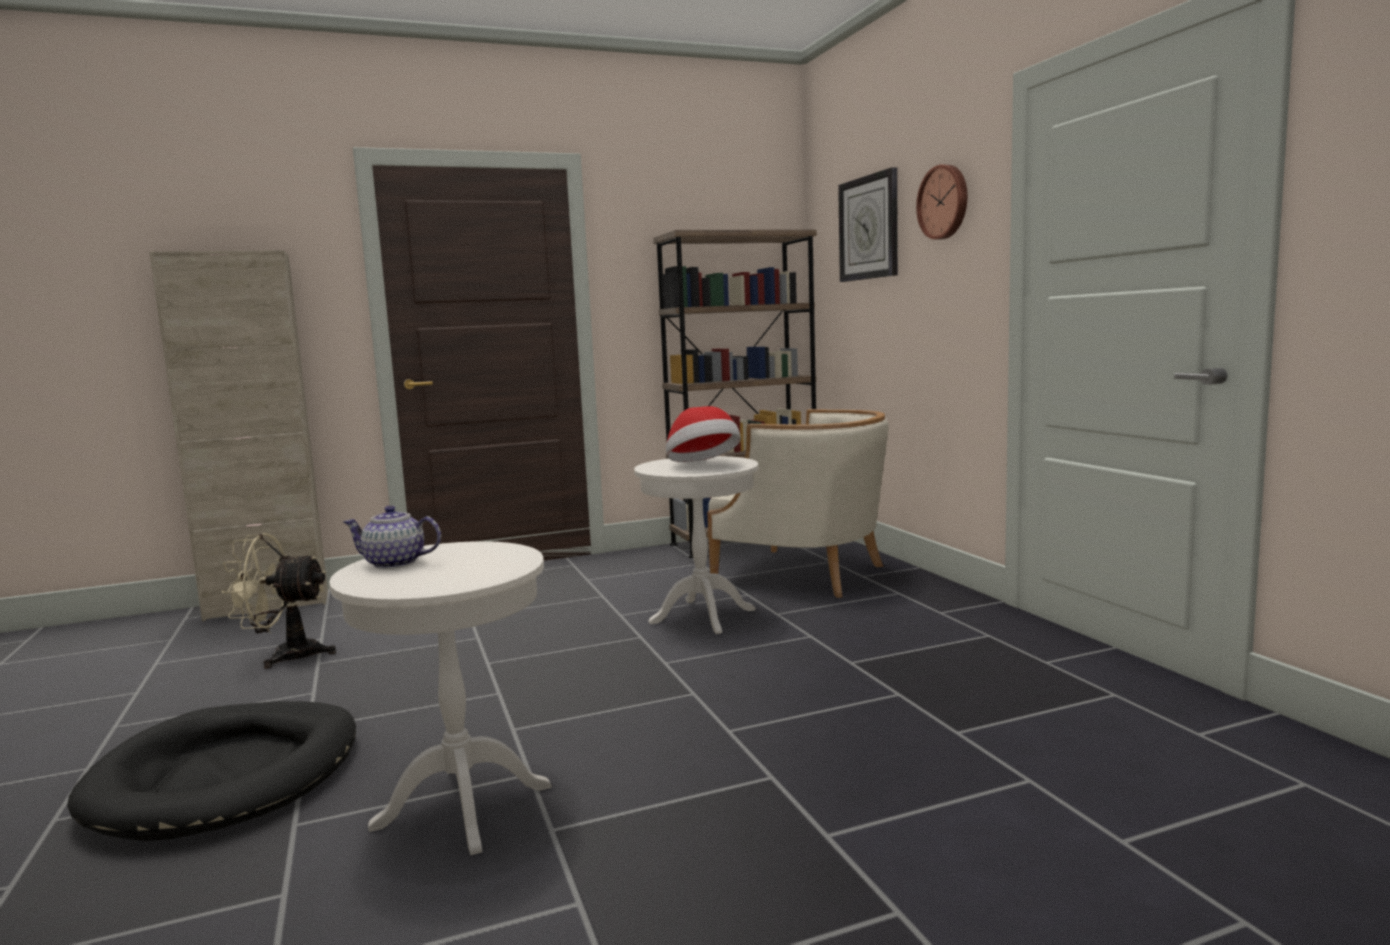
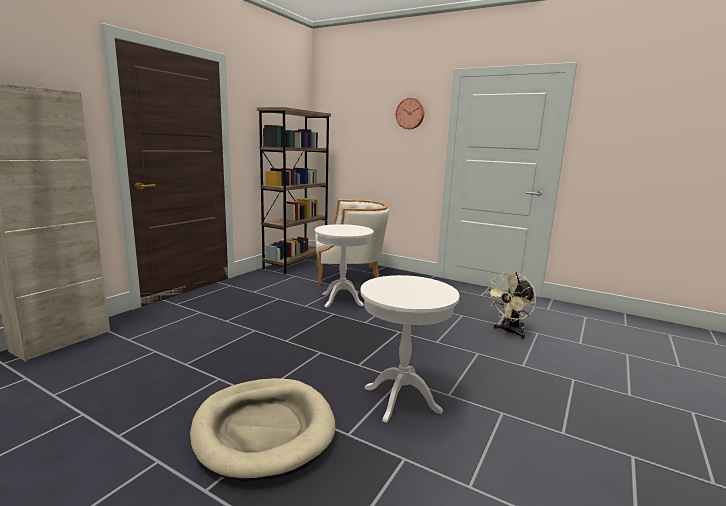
camera: 40 degrees left, 5 degrees up
black dog bed [67,701,356,841] -> beige dog bed [190,378,336,481]
beige fan [221,533,336,669] -> beige fan moved to [486,272,536,339]
teapot [343,506,441,569] -> none
hat [666,406,741,462] -> none
wall clock [838,167,898,282] -> none

